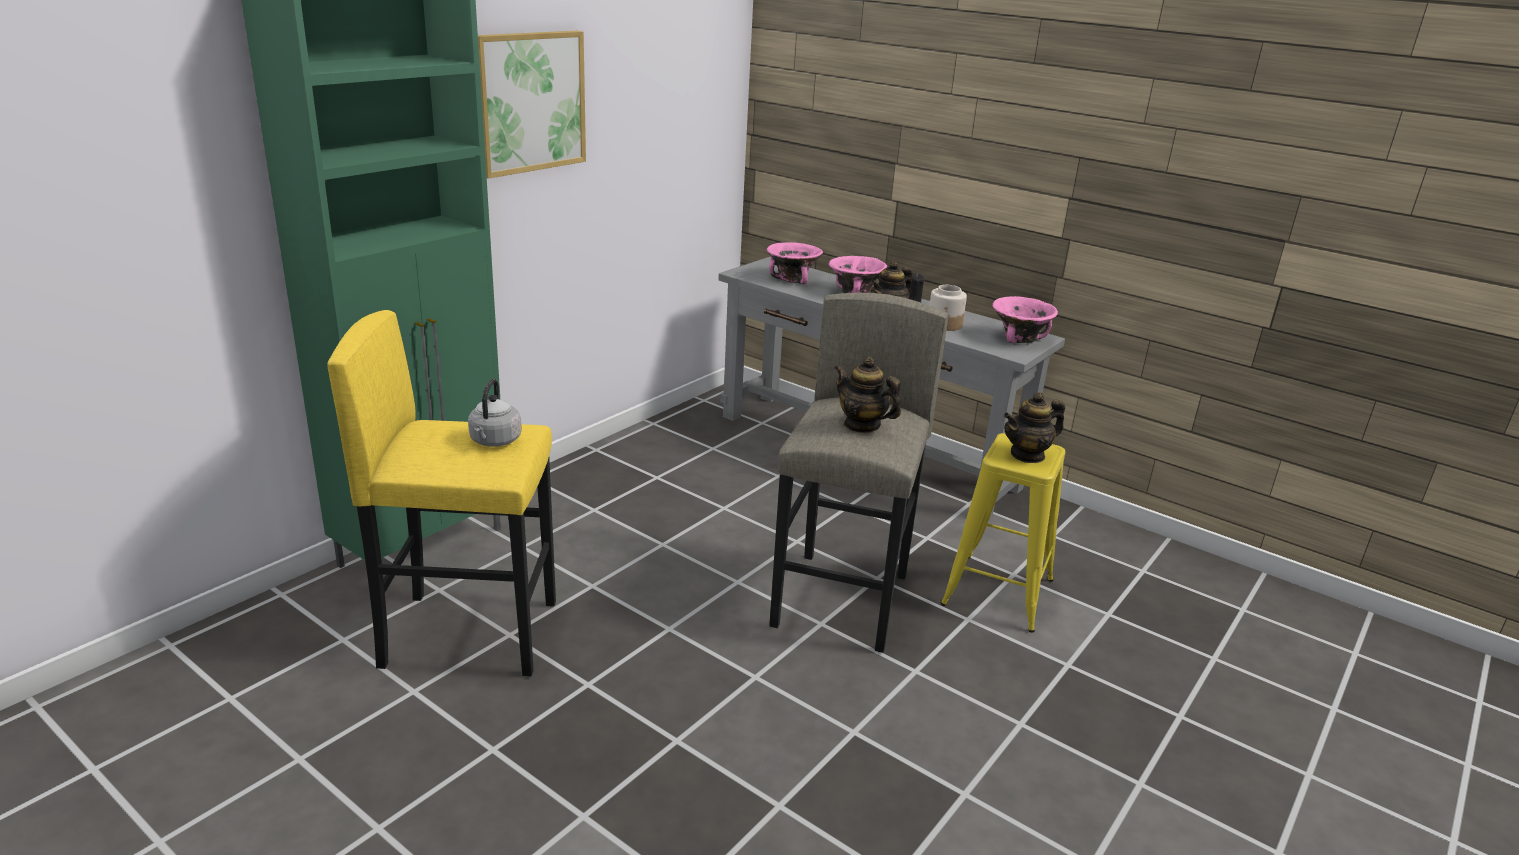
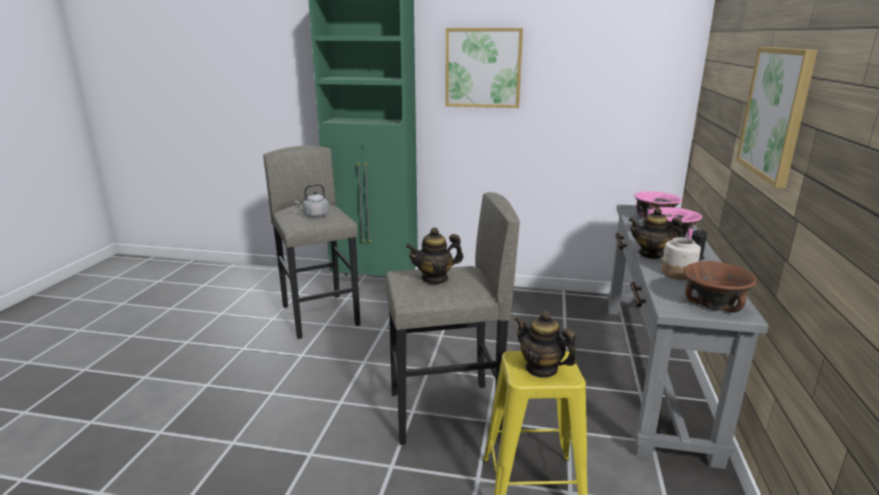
camera: 65 degrees right, 5 degrees down
yellow stool [327,310,556,677] -> grey stool [263,146,361,339]
teapot [834,357,901,433] -> teapot turned 120 degrees counterclockwise [406,227,463,284]
pink bowl [992,296,1058,343] -> brown bowl [683,261,756,313]
none -> picture [736,47,818,188]

